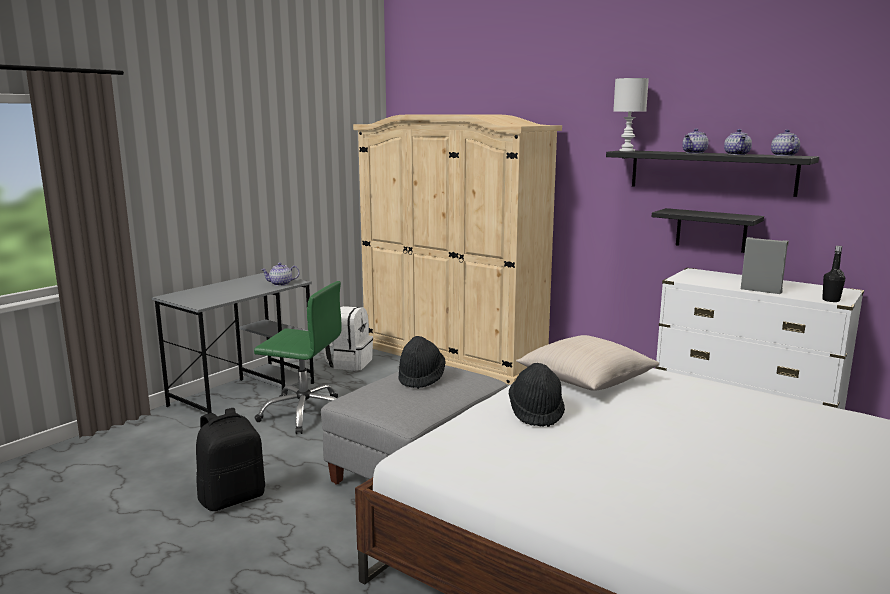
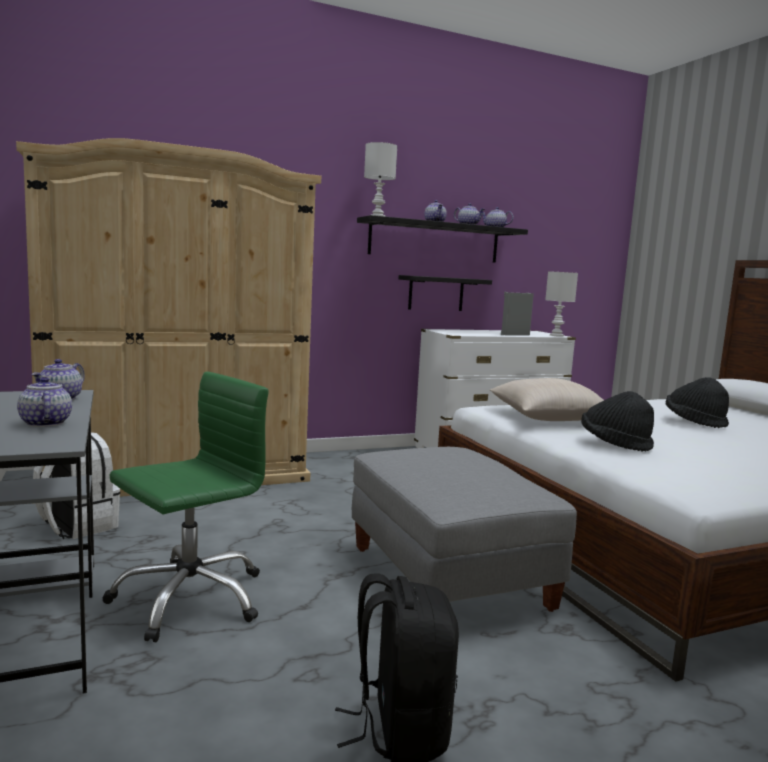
camera: 60 degrees left, 5 degrees down
black hat [399,336,446,389] -> black hat moved to [666,377,729,428]
black bottle [822,246,845,302] -> white table lamp [545,271,578,337]
none -> teapot [17,377,72,427]

